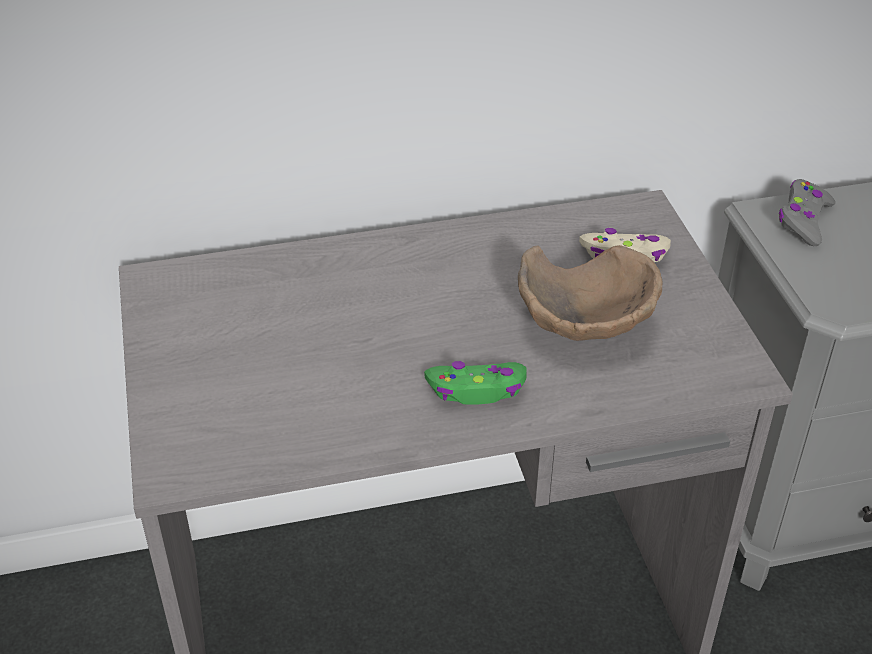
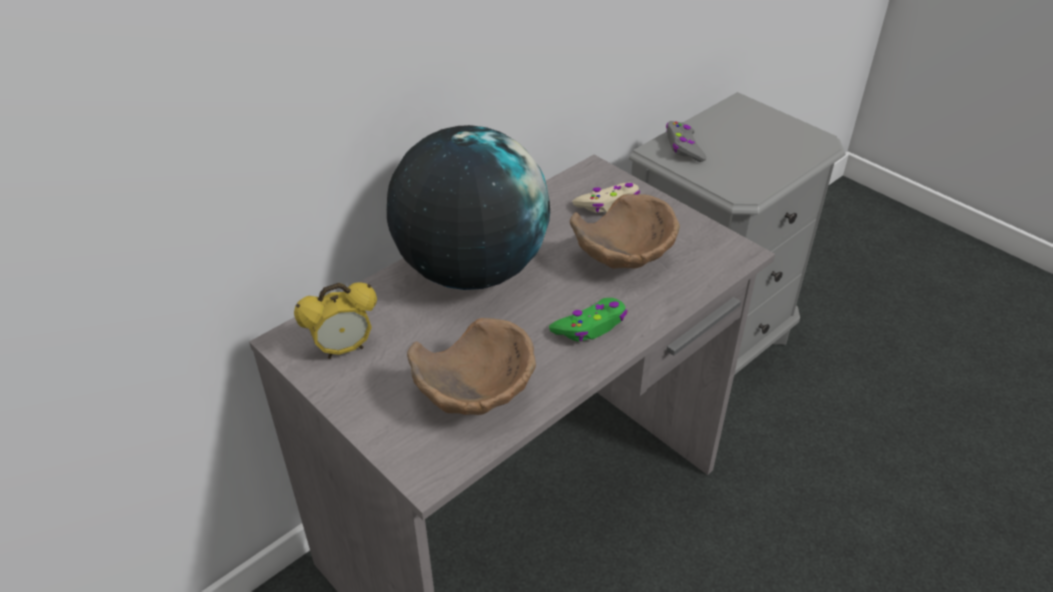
camera: 30 degrees left, 0 degrees up
none -> alarm clock [294,282,377,359]
none -> globe [387,125,550,290]
none -> brown bowl [407,318,536,415]

